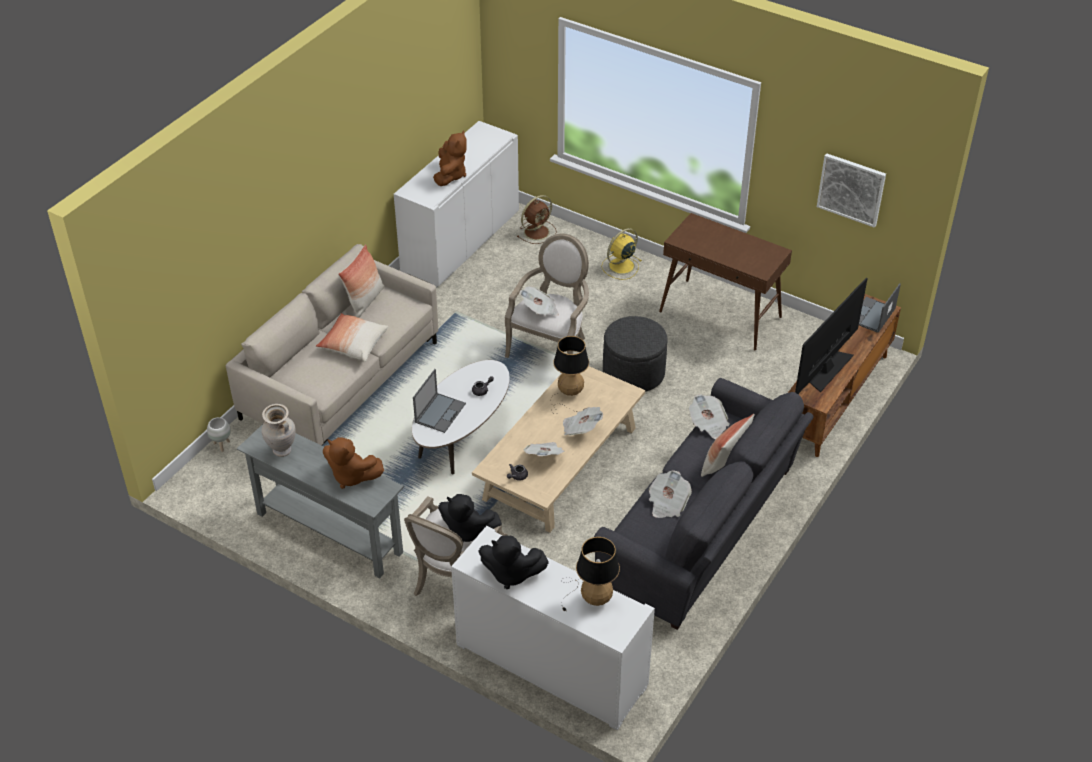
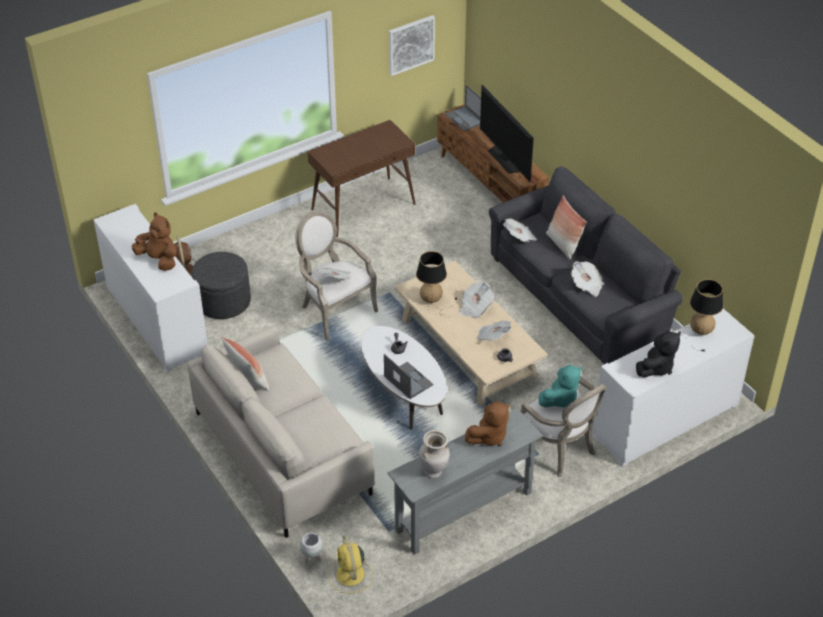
camera: 65 degrees left, 0 degrees up
pillow [316,313,388,362] -> none
black plush toy [438,494,502,542] -> turquoise plush toy [539,365,582,407]
yellow fan [601,228,642,280] -> yellow fan moved to [329,535,374,594]
grey ottoman [603,316,668,392] -> grey ottoman moved to [192,252,251,319]

